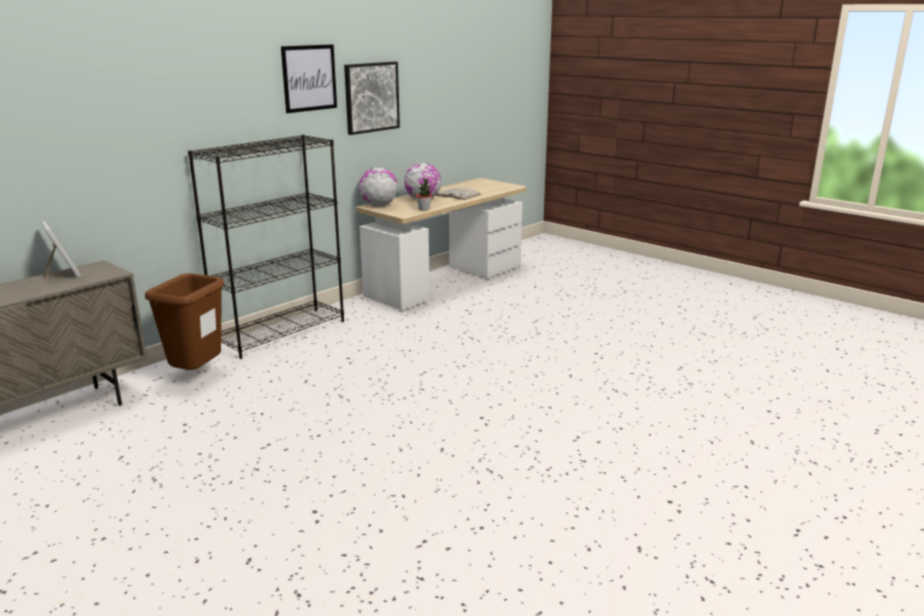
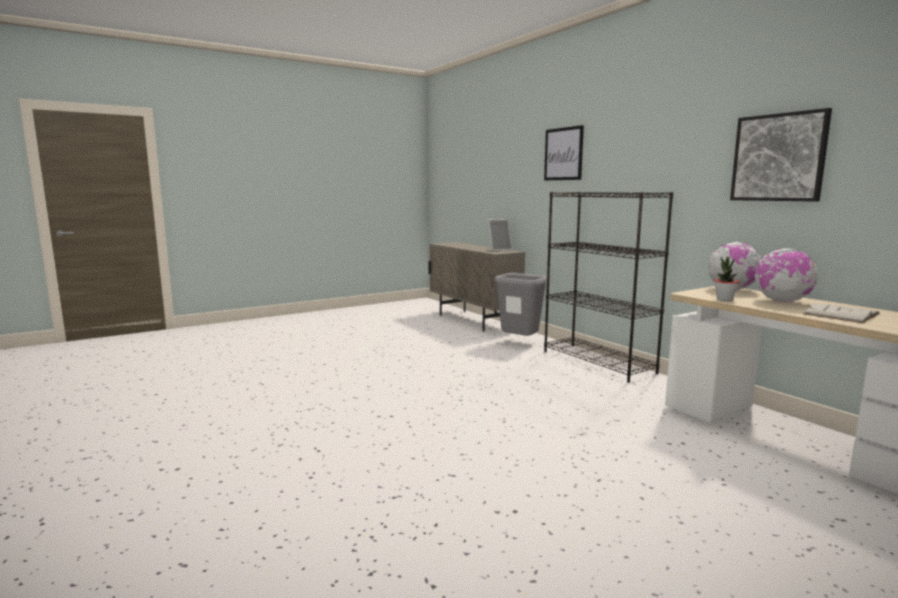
camera: 105 degrees right, 10 degrees down
brown trash can [145,273,224,370] -> grey trash can [495,273,547,336]
picture [281,44,337,113] -> picture moved to [544,125,584,180]

